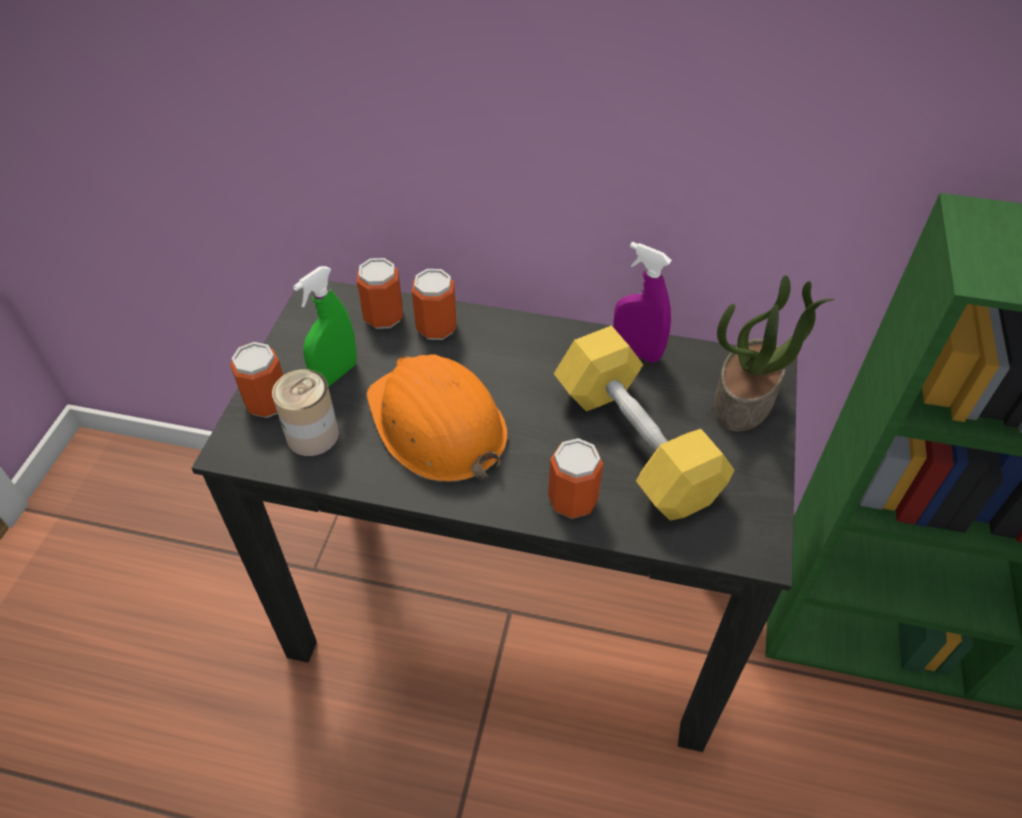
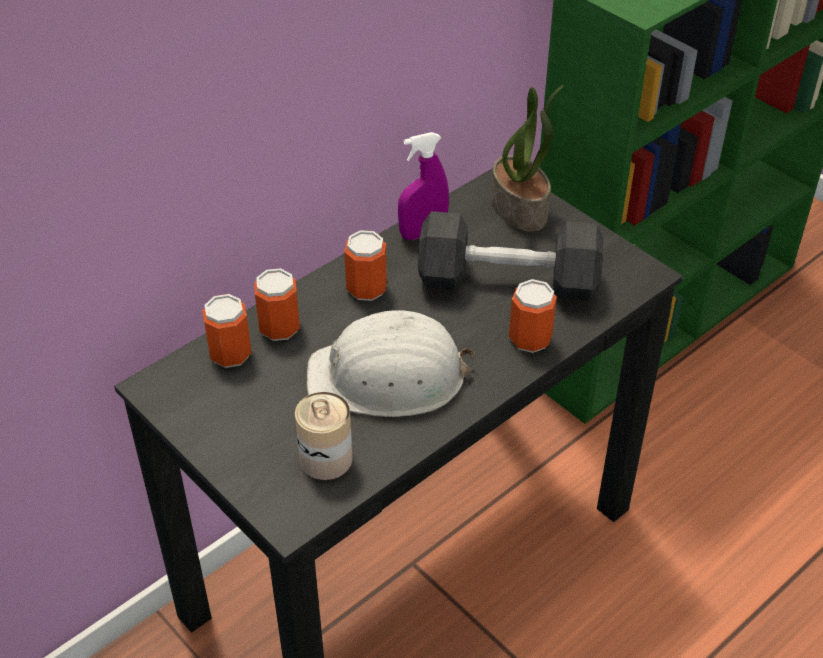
camera: 55 degrees left, 5 degrees down
can [230,342,283,418] -> can moved to [344,230,387,301]
green spray bottle [293,266,357,387] -> none
orange hard hat [367,354,507,482] -> white hard hat [307,310,475,417]
yellow dumbbell [554,325,734,521] -> black dumbbell [418,211,604,301]

